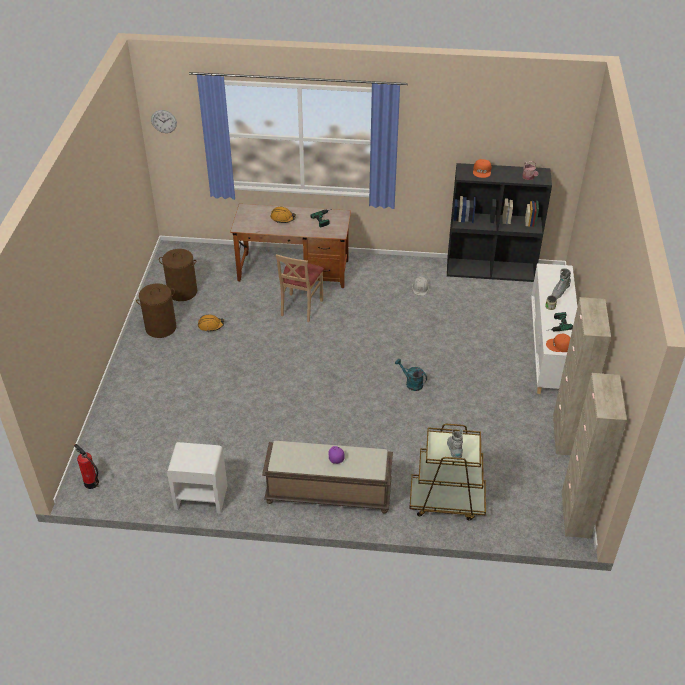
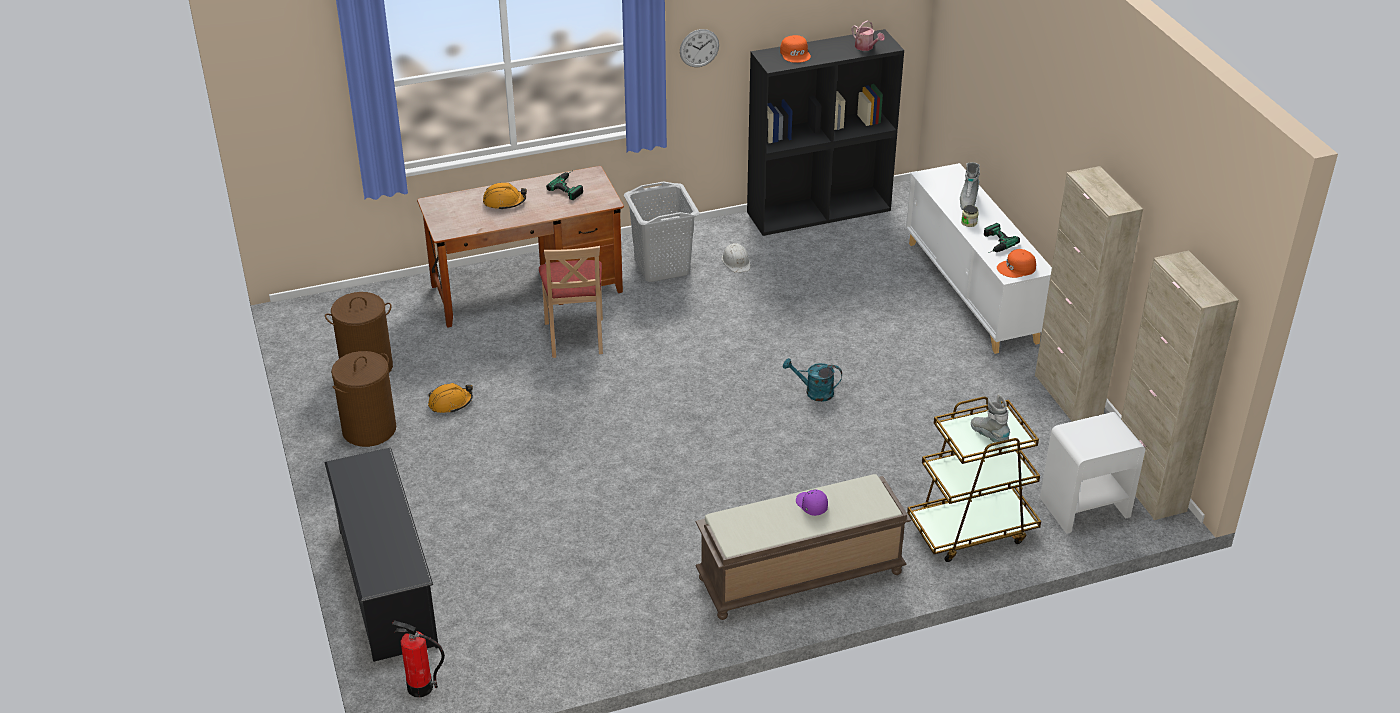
camera: 25 degrees left, 5 degrees down
wall clock [151,110,177,133] -> wall clock moved to [680,29,719,67]
white nightstand [167,442,228,514] -> white nightstand moved to [1040,412,1145,534]
none -> black shoe rack [324,448,438,662]
none -> grey laundry basket [624,182,699,282]

